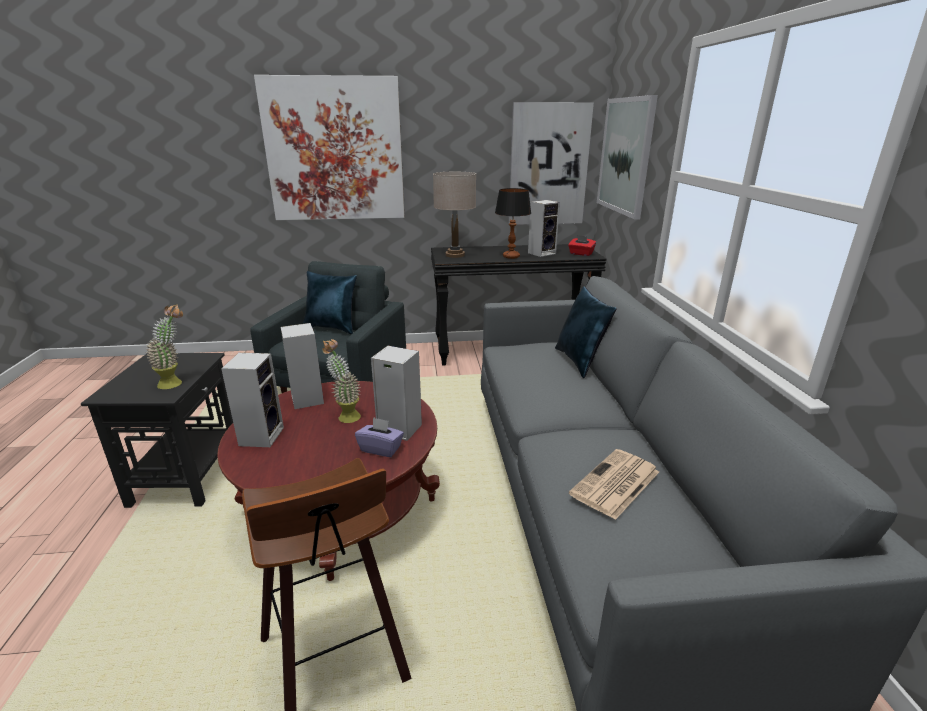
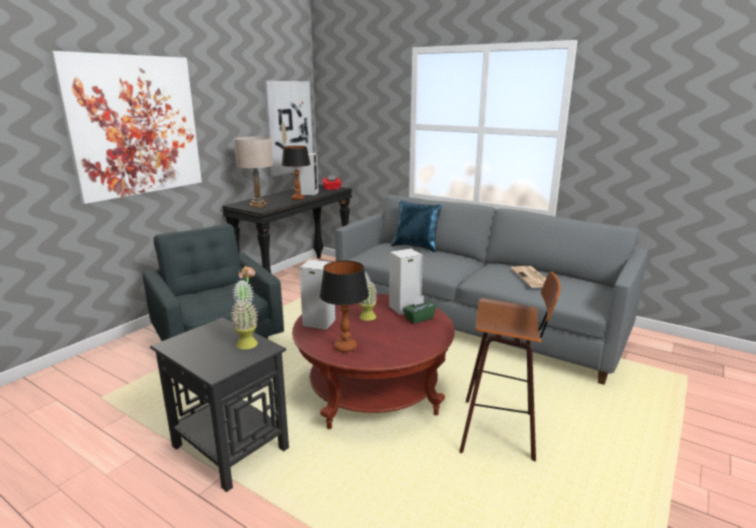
camera: 50 degrees left, 5 degrees down
speaker [221,353,284,447] -> table lamp [320,261,369,352]
blue pillow [302,271,357,334] -> none
purple tissue box [355,417,404,457] -> green tissue box [403,296,436,324]
picture [597,95,658,220] -> none

